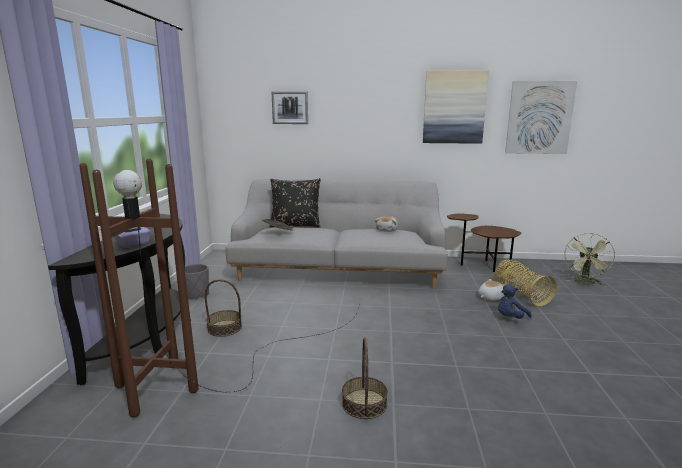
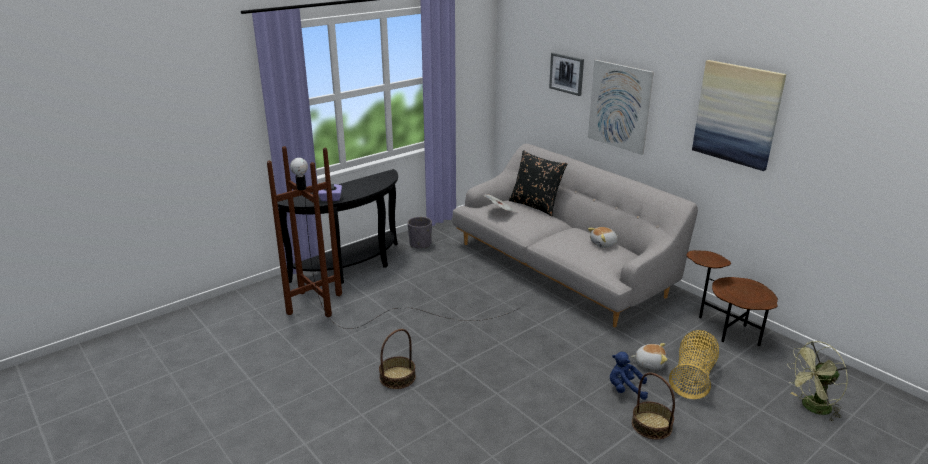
camera: 45 degrees right, 10 degrees up
basket [205,279,242,337] -> basket moved to [632,373,675,439]
picture [505,81,577,154] -> picture moved to [588,60,654,155]

